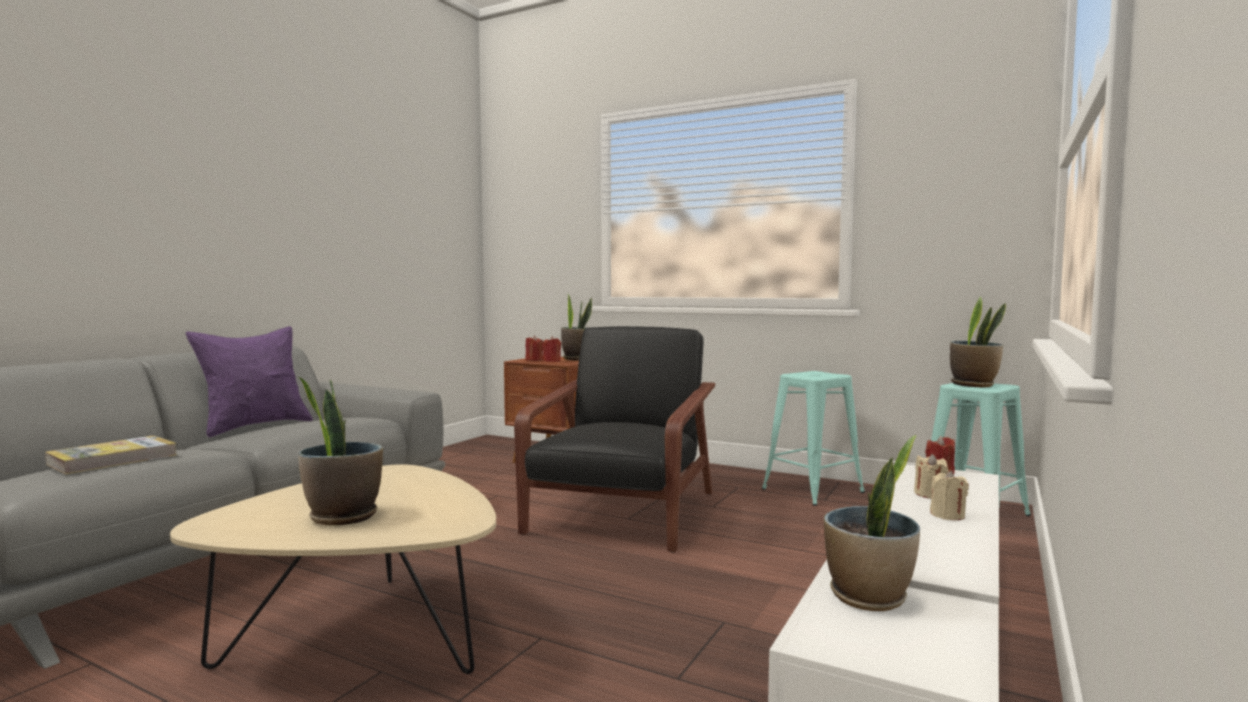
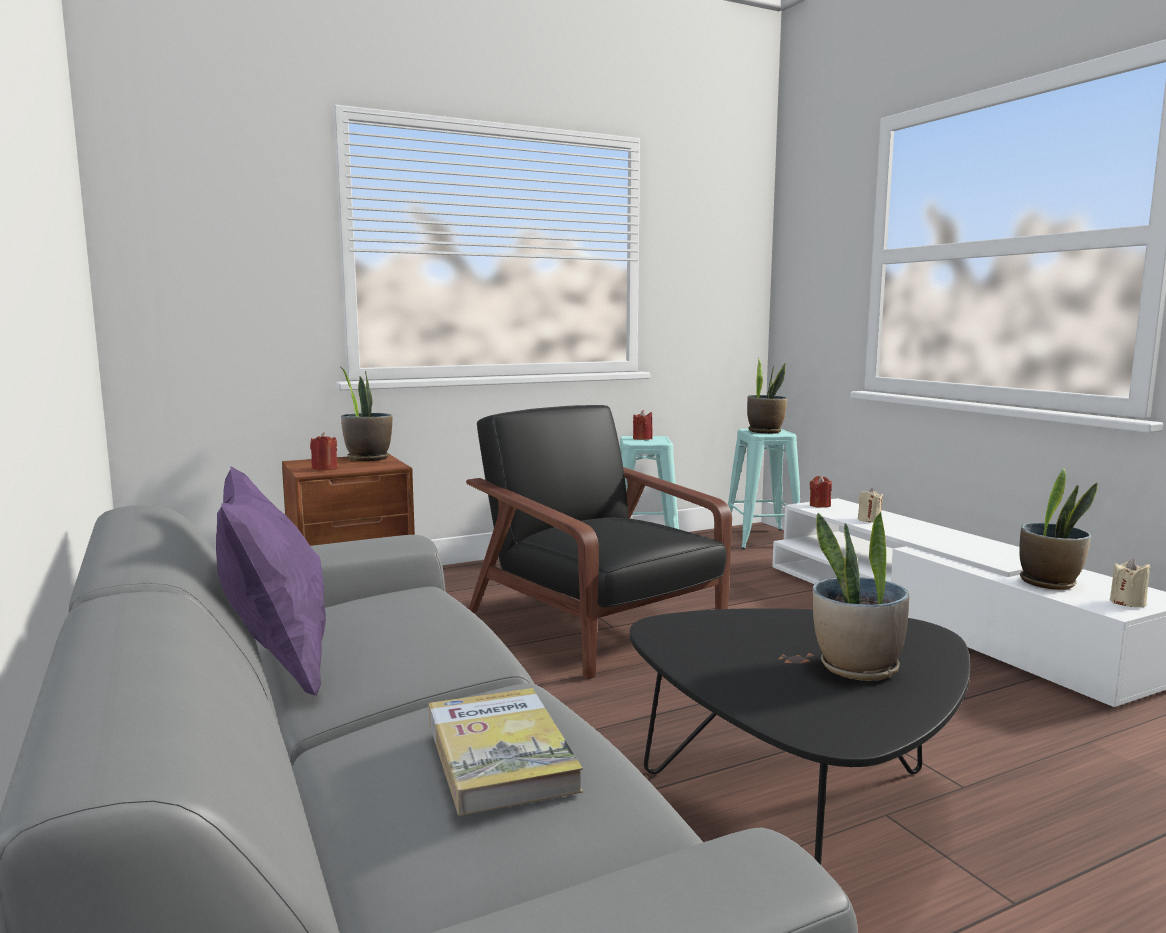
camera: 55 degrees left, 5 degrees up
beige coffee table [170,464,496,674] -> black coffee table [630,608,970,865]
red candle [543,336,561,362] -> red candle moved to [633,410,653,440]
beige candle [930,470,969,520] -> beige candle moved to [1110,559,1151,608]

